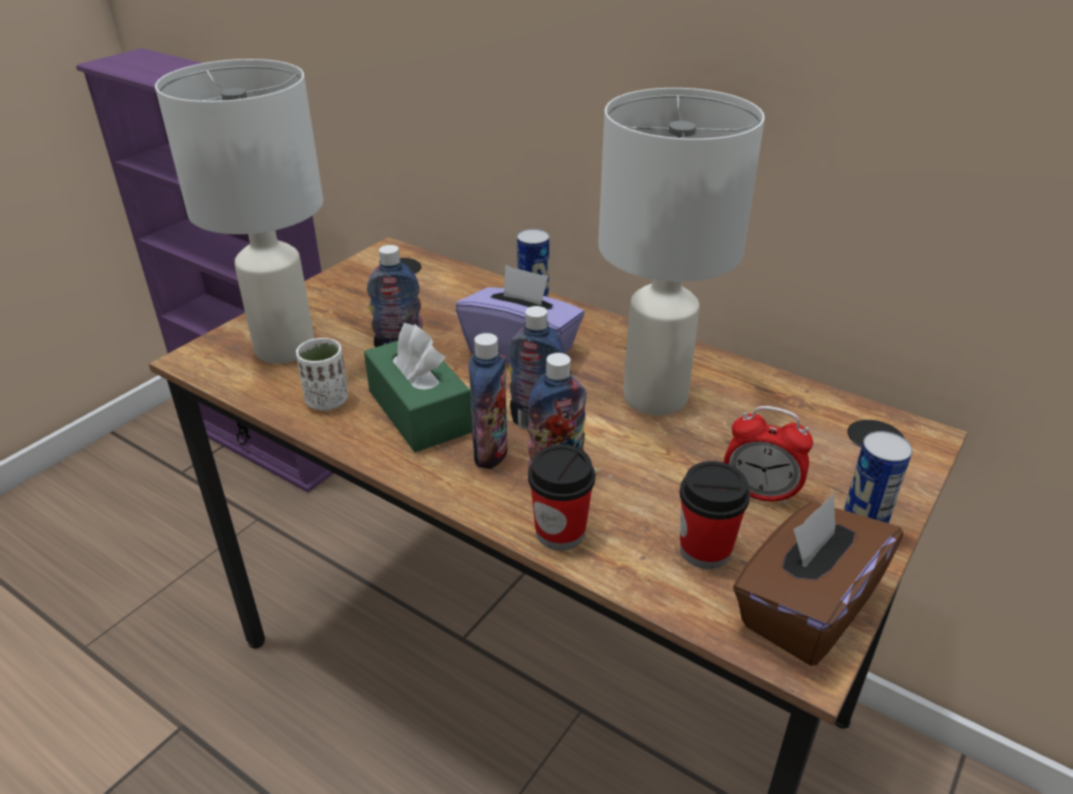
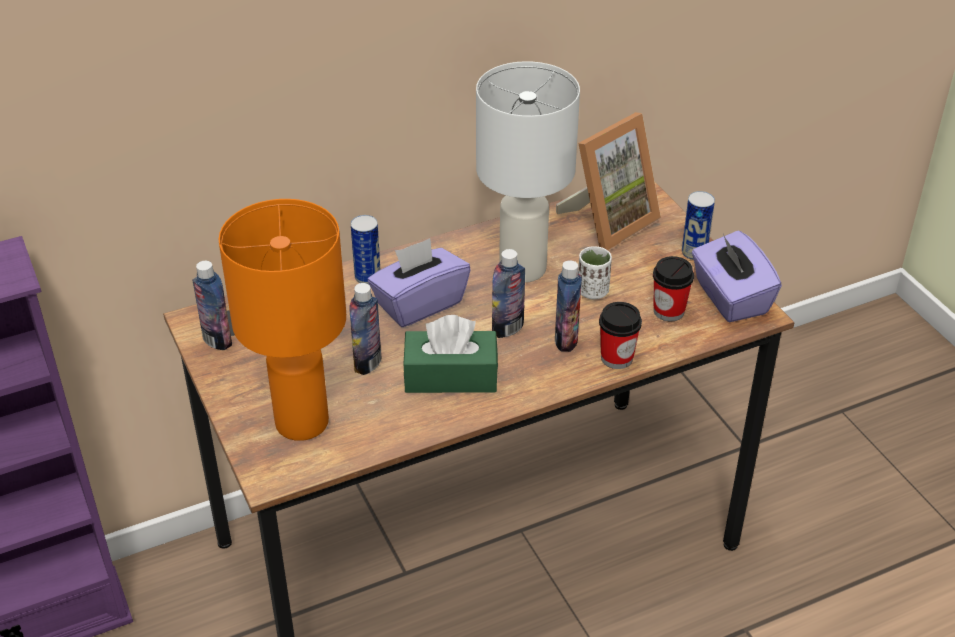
camera: 60 degrees left, 5 degrees up
white table lamp [155,59,323,364] -> orange table lamp [219,199,346,441]
white cup [296,338,348,411] -> white cup moved to [578,246,612,299]
bottle [469,333,508,469] -> bottle moved to [192,261,232,350]
alarm clock [724,406,813,506] -> none
brown tissue box [733,493,903,666] -> purple tissue box [692,231,782,322]
none -> picture frame [556,112,661,250]

